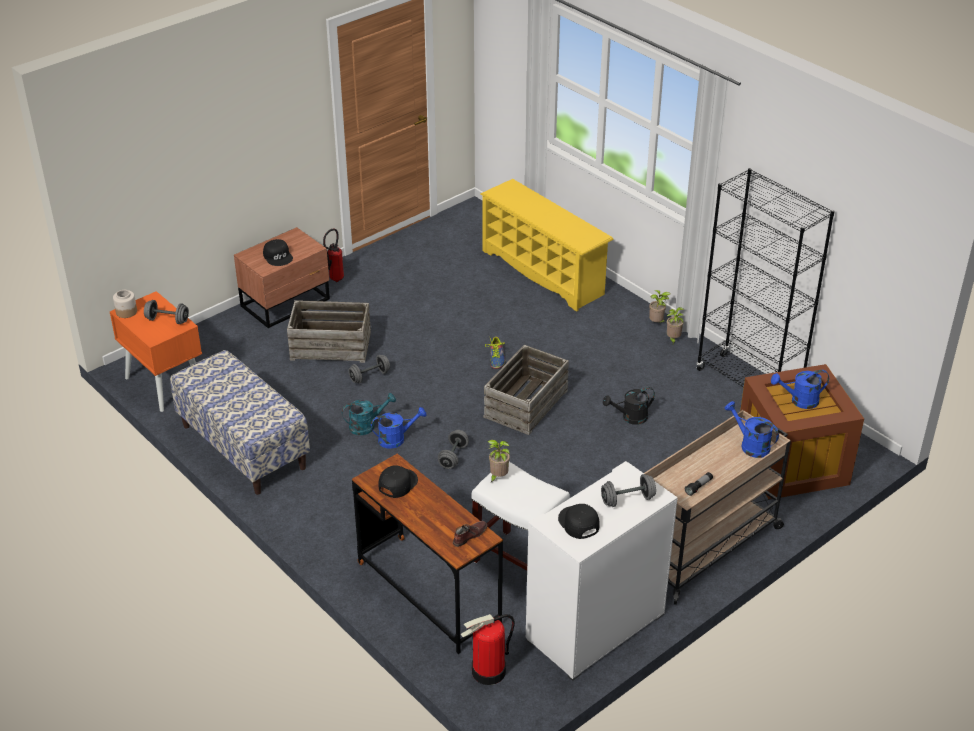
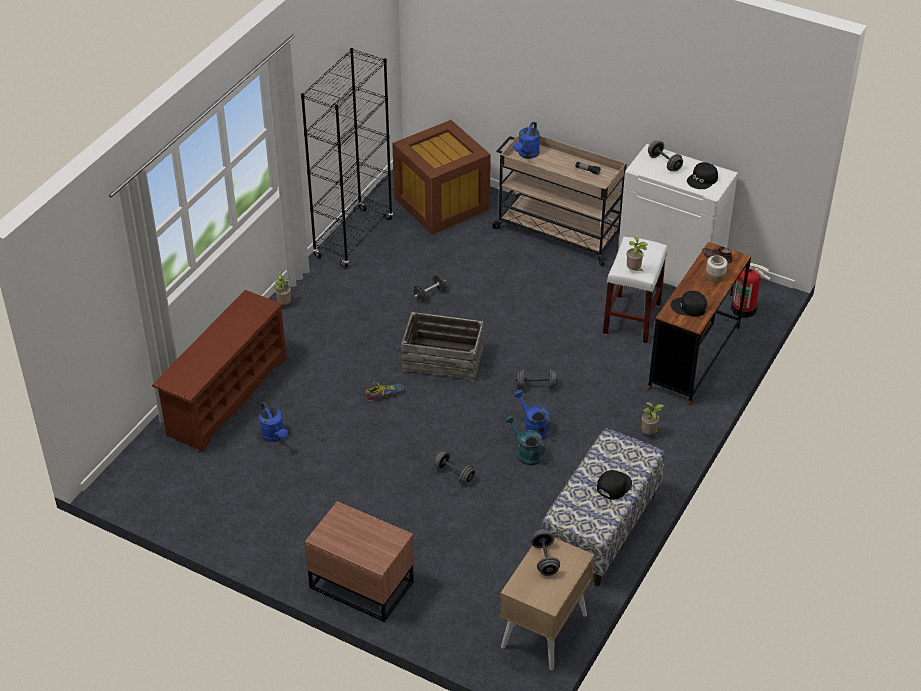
camera: 110 degrees left, 5 degrees up
orange nightstand [110,291,202,412] -> beige nightstand [500,538,595,670]
jar [113,290,137,318] -> jar moved to [705,255,728,283]
black cap [263,239,293,266] -> black cap moved to [597,470,632,500]
crate [287,300,371,363] -> none
fire extinguisher [323,228,344,282] -> none
yellow shoe rack [481,179,614,312] -> brown shoe rack [152,290,287,453]
black watering can [603,387,655,425] -> black dumbbell [414,275,446,302]
potted plant [667,307,684,346] -> potted plant moved to [642,402,664,435]
blue watering can [771,370,829,409] -> blue watering can moved to [259,402,288,442]

